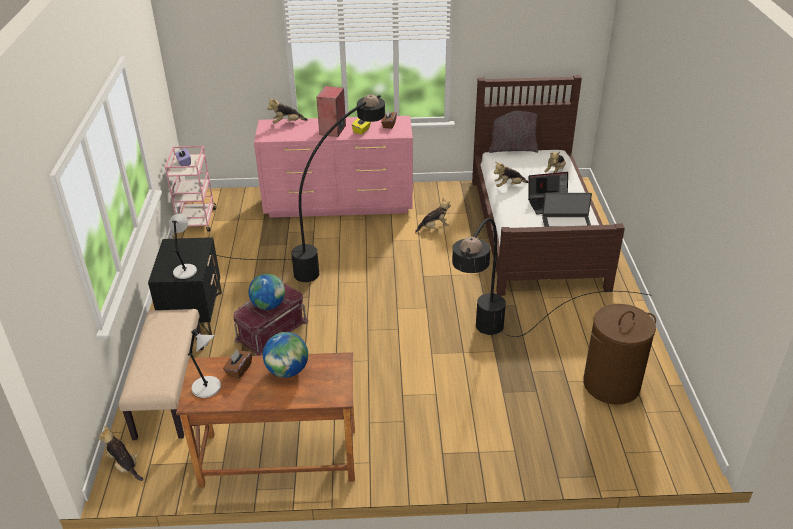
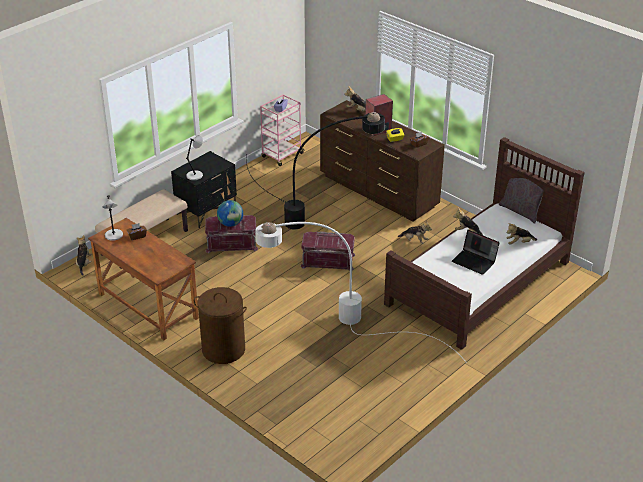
camera: 45 degrees right, 0 degrees up
pink dresser [254,116,413,218] -> brown dresser [320,100,445,222]
globe [263,332,308,378] -> none
black floor lamp [452,218,652,337] -> white floor lamp [255,222,467,363]
laptop [542,193,592,227] -> none
brown laundry basket [583,304,656,405] -> brown laundry basket moved to [194,287,247,364]
none -> red storage box [300,232,355,271]

